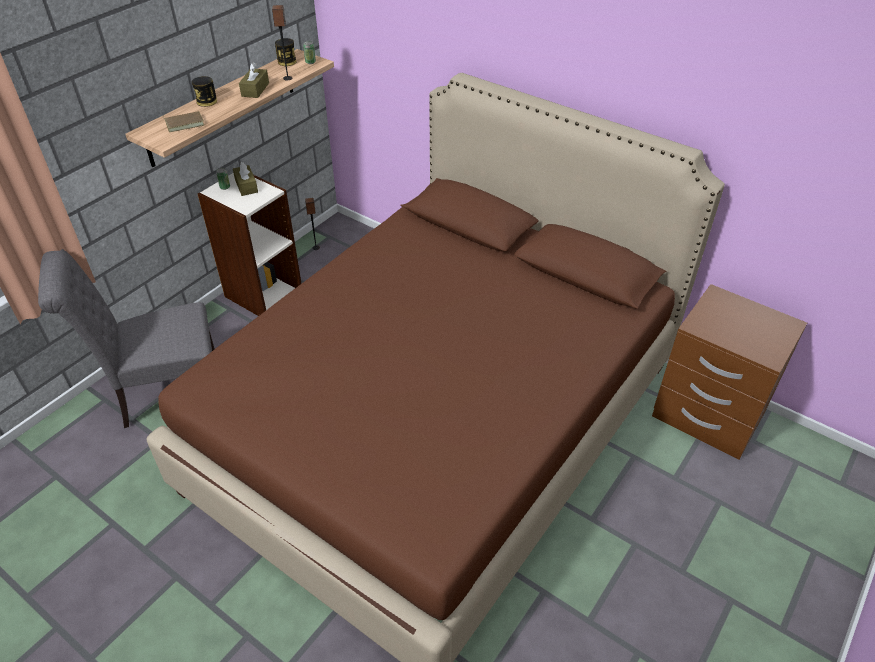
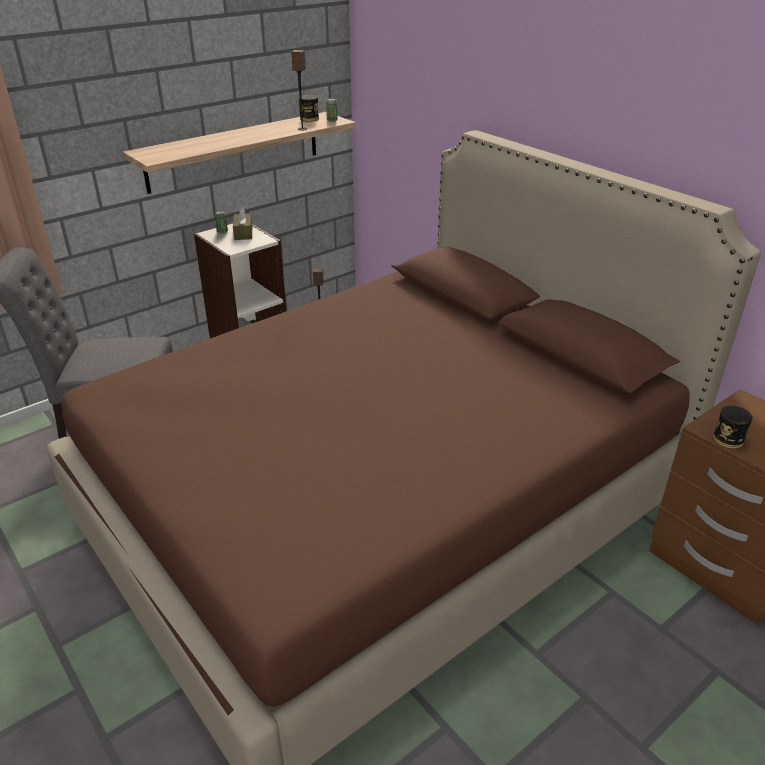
camera: 15 degrees right, 10 degrees down
brown book [163,111,204,132] -> none
can [192,76,217,107] -> can moved to [713,406,753,449]
brown tissue box [239,62,269,98] -> none

